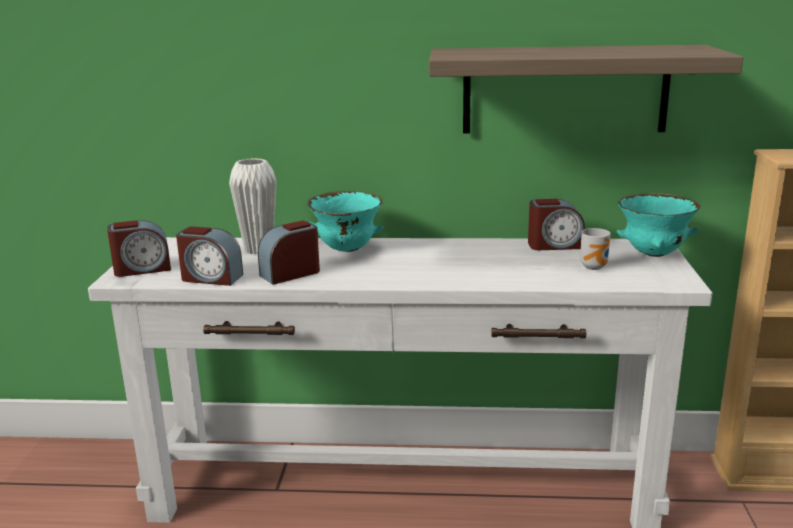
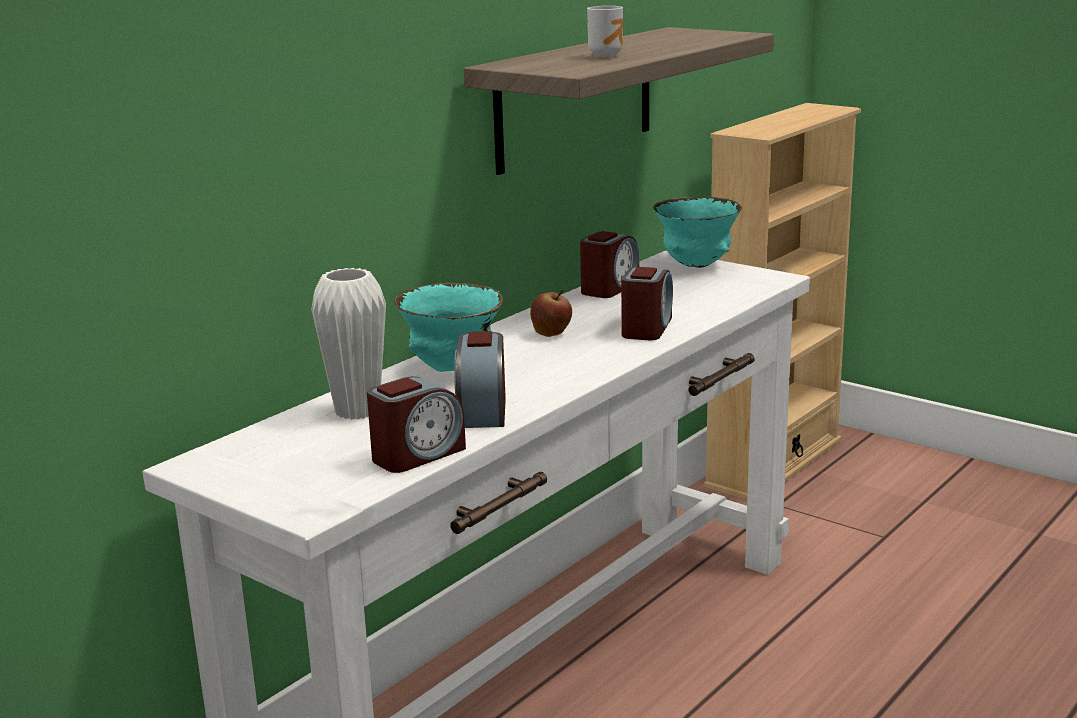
camera: 55 degrees left, 0 degrees up
alarm clock [107,220,171,277] -> alarm clock moved to [621,267,673,340]
mug [580,228,611,270] -> mug moved to [587,6,623,57]
none -> apple [530,290,572,337]

